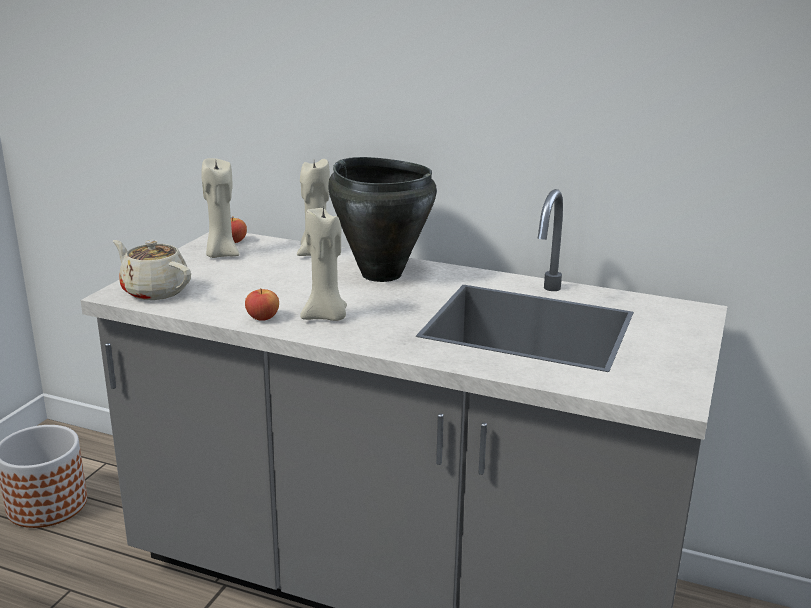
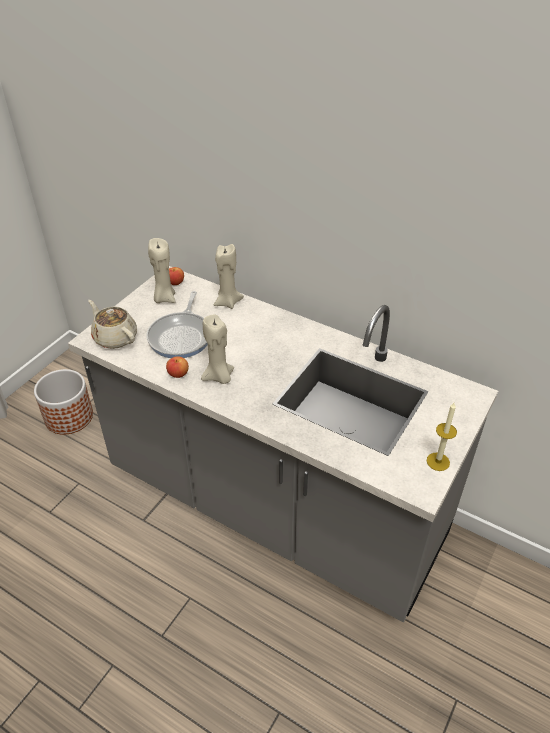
camera: 10 degrees right, 20 degrees up
black cooking pot [328,157,437,282] -> none
none -> frying pan [147,291,208,358]
none -> candle [427,403,457,471]

